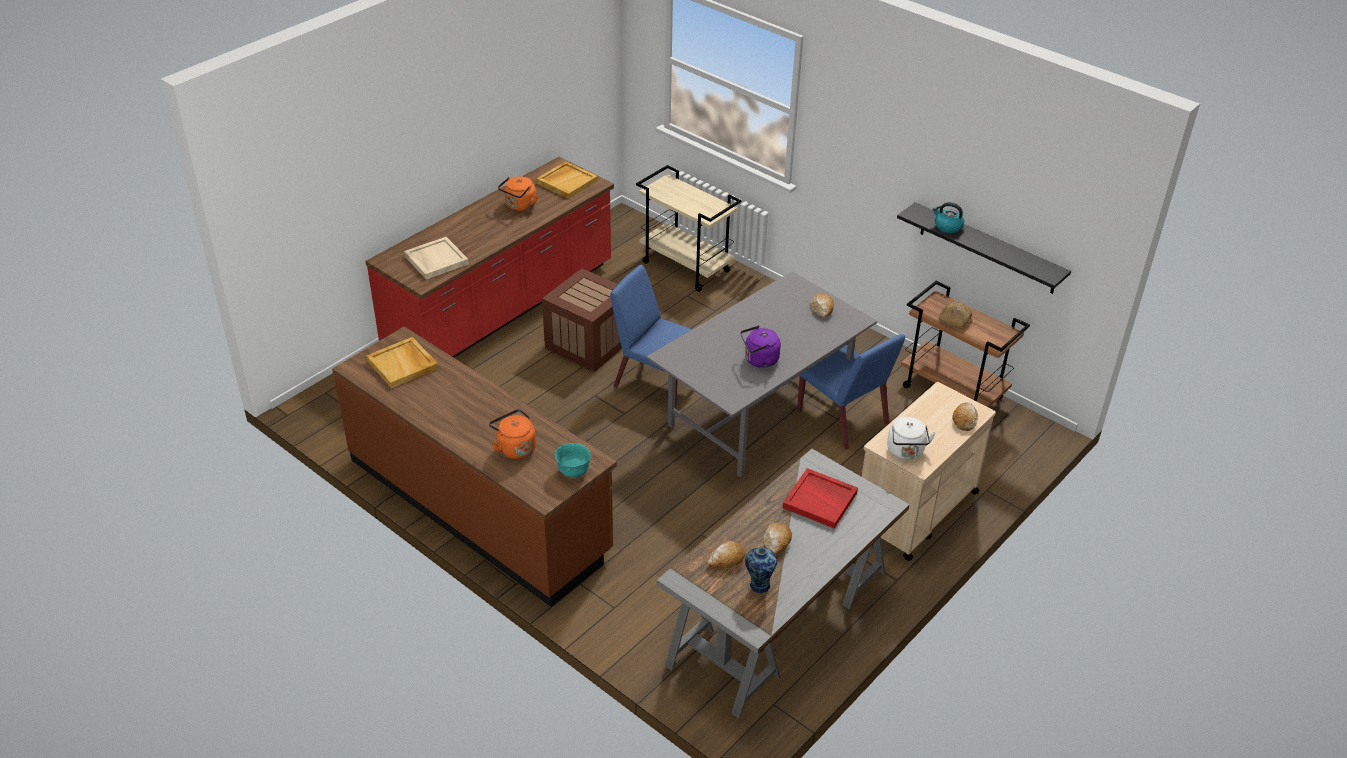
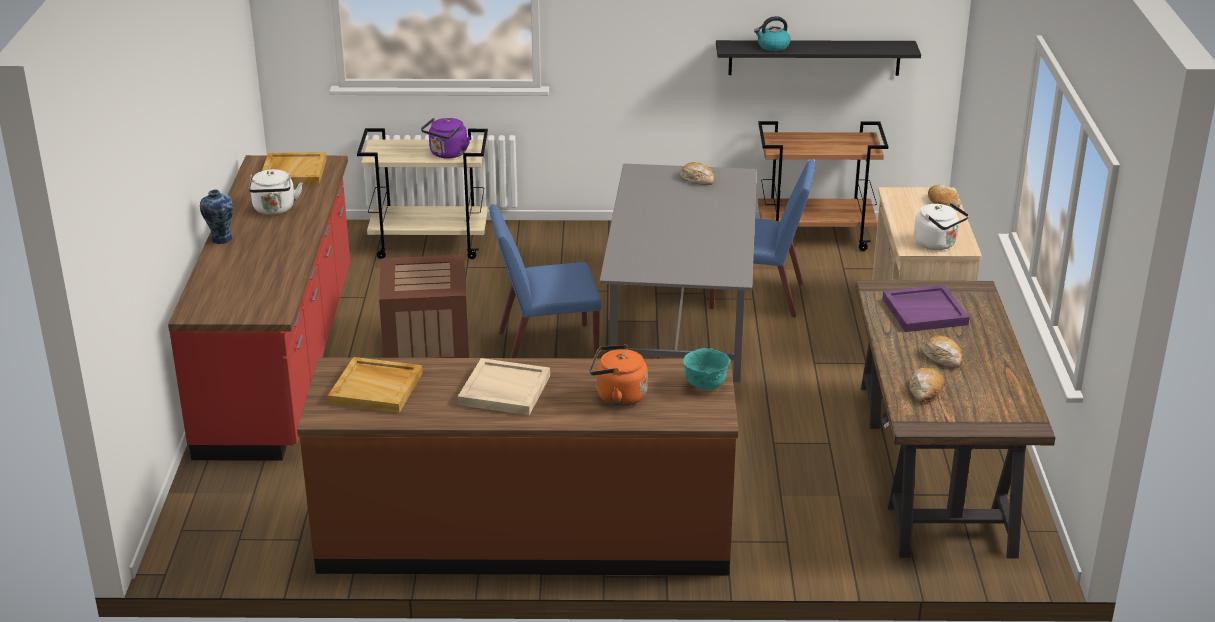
camera: 40 degrees left, 10 degrees down
beige tray [404,237,469,280] -> beige tray moved to [458,358,550,415]
orange kettle [498,177,538,211] -> white kettle [249,169,303,215]
grey desk [657,449,909,719] -> brown desk [855,280,1056,559]
purple kettle [740,326,781,368] -> purple kettle moved to [421,118,470,158]
vase [745,547,777,593] -> vase moved to [200,190,233,244]
red tray [783,468,858,529] -> purple tray [883,285,970,332]
bread [938,302,972,329] -> none

